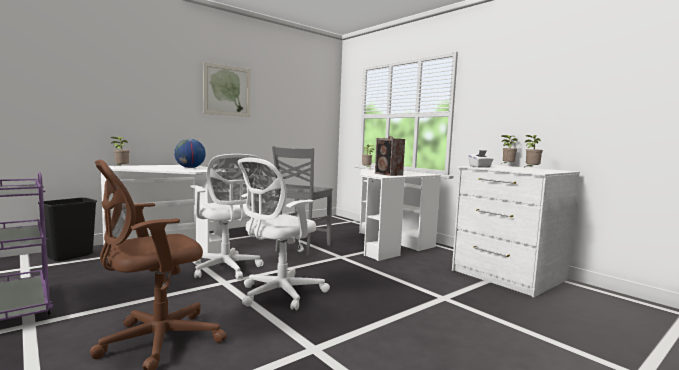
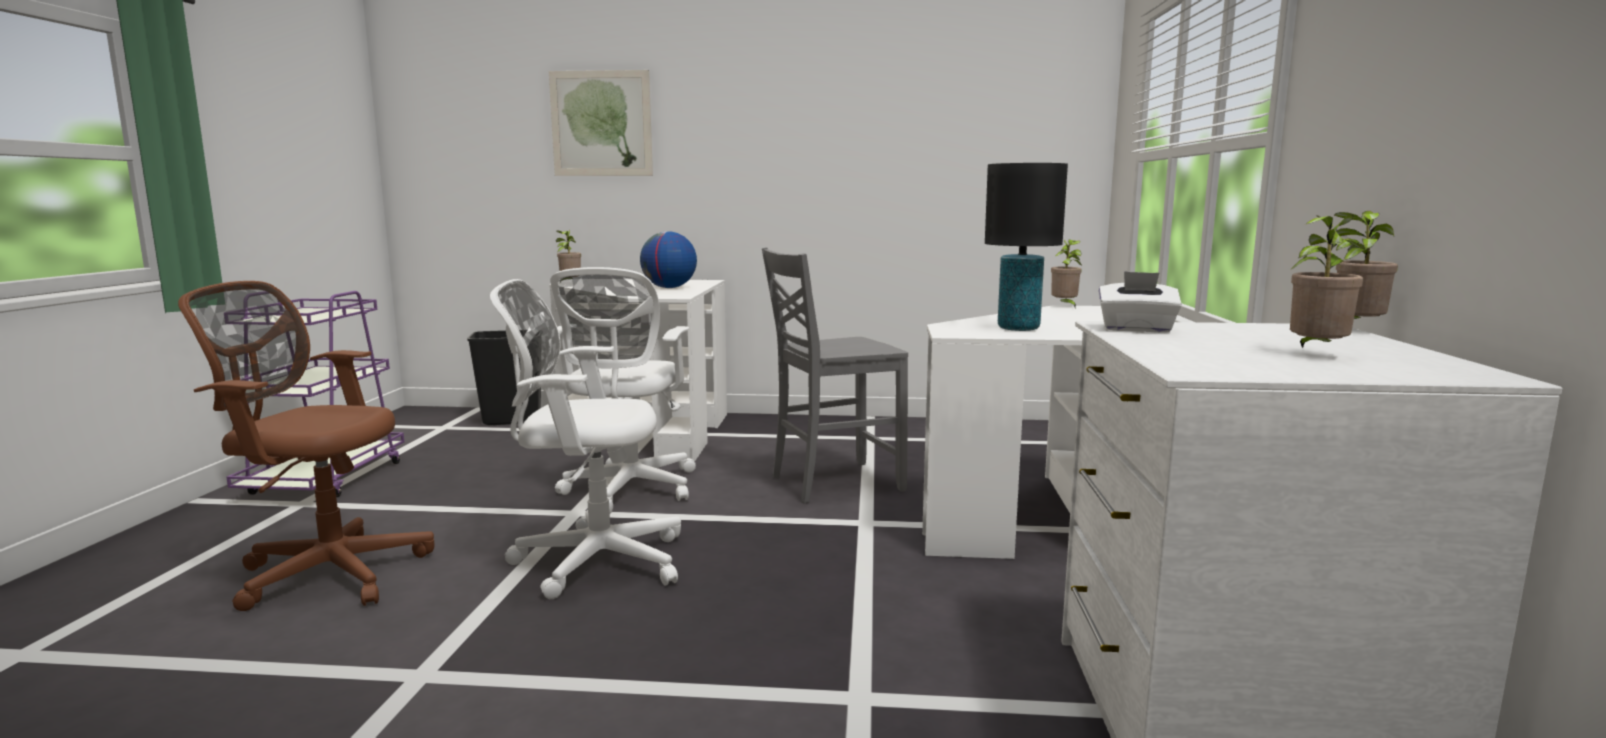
camera: 45 degrees right, 5 degrees up
picture [203,62,250,117] -> picture moved to [549,70,653,176]
speaker [375,136,405,176] -> black table lamp [985,163,1068,331]

